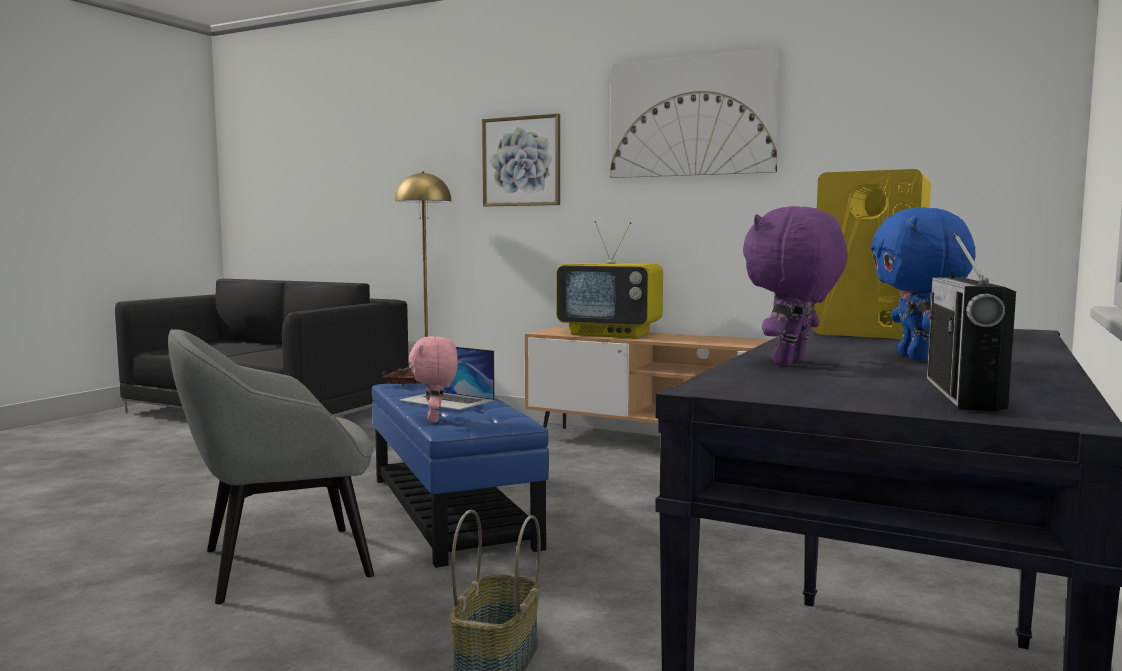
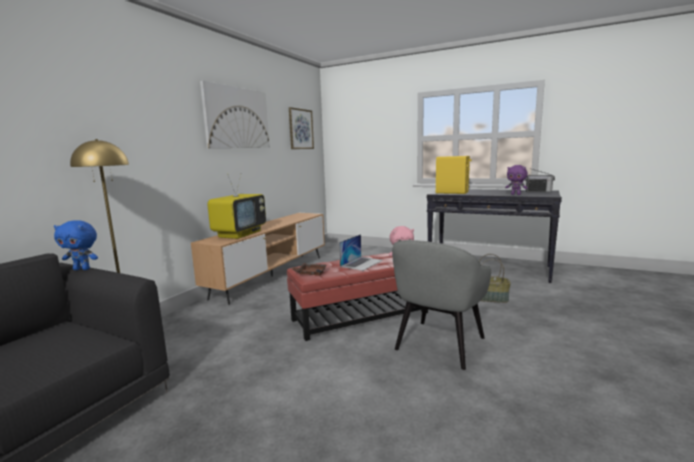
camera: 90 degrees left, 5 degrees up
grey armchair [168,329,374,604] -> grey armchair turned 60 degrees clockwise [392,240,491,370]
blue ottoman [372,382,549,568] -> red ottoman [287,253,428,341]
picture [482,113,560,206] -> picture moved to [289,107,314,149]
blue plush toy [871,207,976,361] -> blue plush toy moved to [54,220,98,270]

